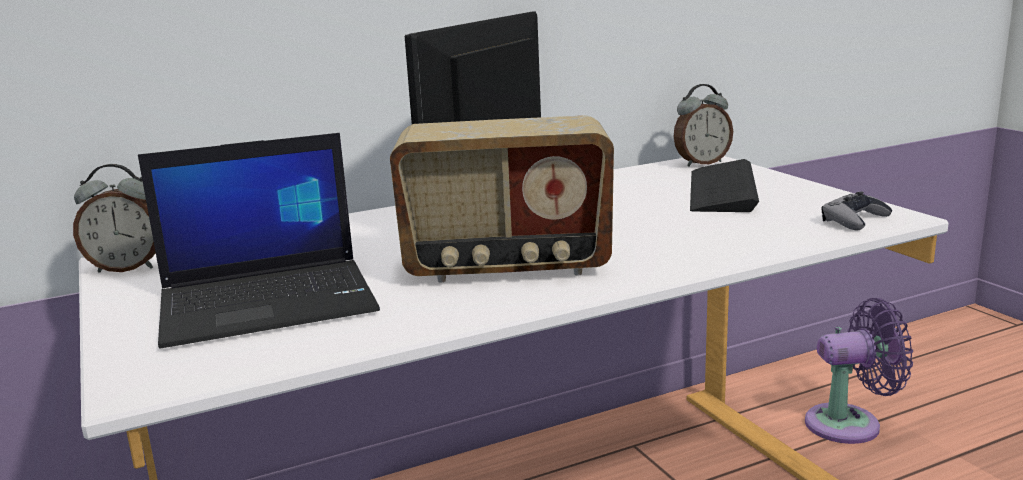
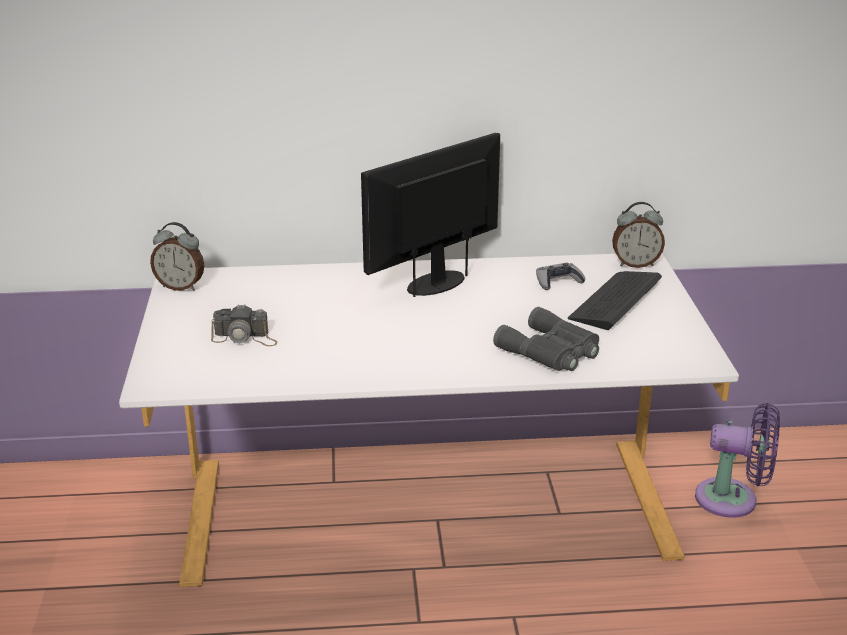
camera: 20 degrees right, 10 degrees up
laptop [138,133,380,348] -> camera [211,304,278,346]
radio [390,115,614,282] -> none
grey game controller [822,191,892,230] -> grey game controller moved to [536,263,585,290]
none -> grey binoculars [493,307,599,371]

